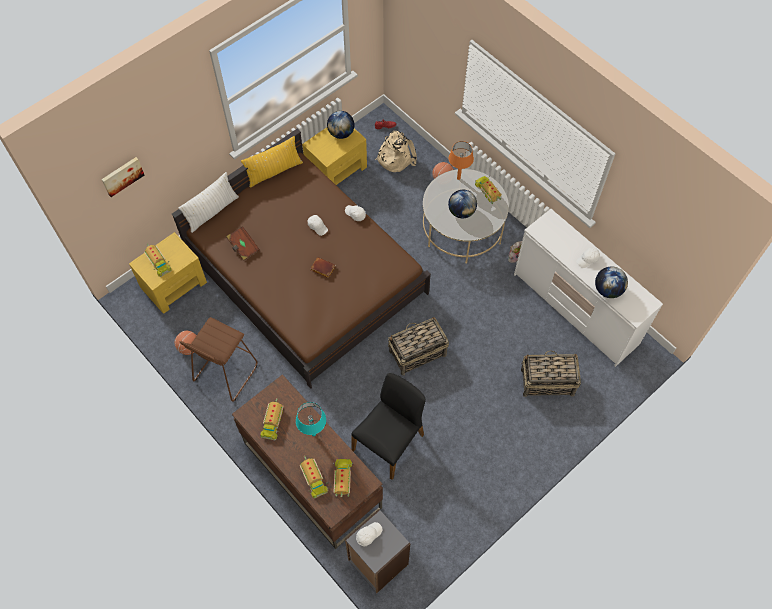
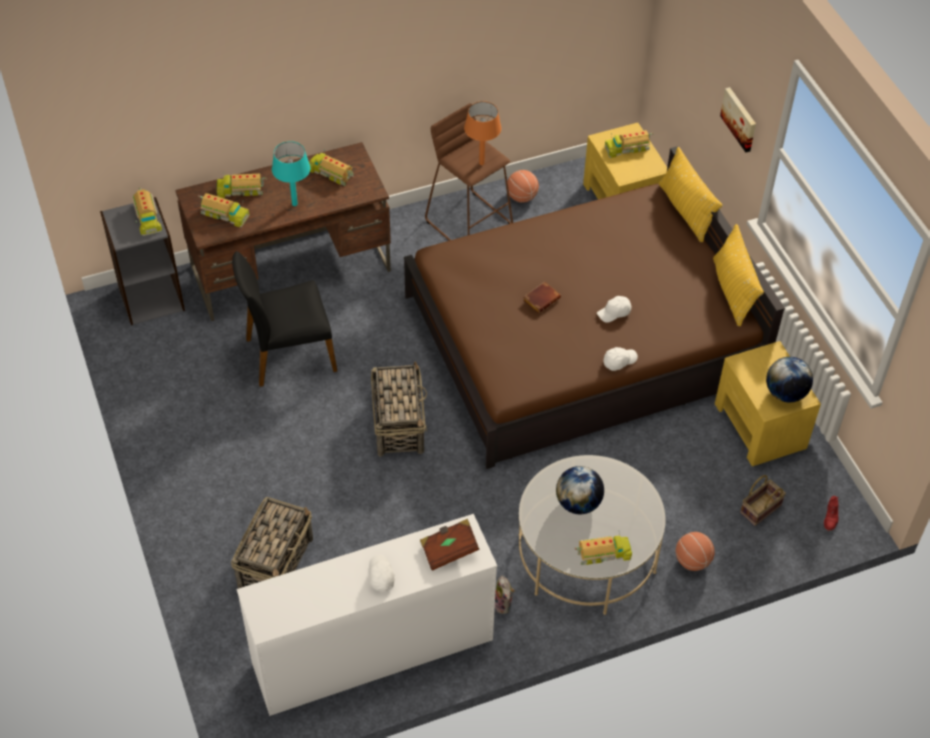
camera: 110 degrees right, 10 degrees down
picture [102,157,144,197] -> picture moved to [720,87,756,152]
white pillow [179,172,239,233] -> yellow pillow [659,147,722,242]
brown book [226,226,260,261] -> brown book moved to [420,519,479,571]
black chair [351,373,426,480] -> black chair turned 105 degrees clockwise [232,251,337,387]
white cap [356,522,382,547] -> toy truck [132,187,162,236]
beige backpack [375,131,417,172] -> basket [740,475,786,526]
orange table lamp [449,141,474,180] -> orange table lamp moved to [464,101,501,165]
globe [595,266,628,298] -> none

